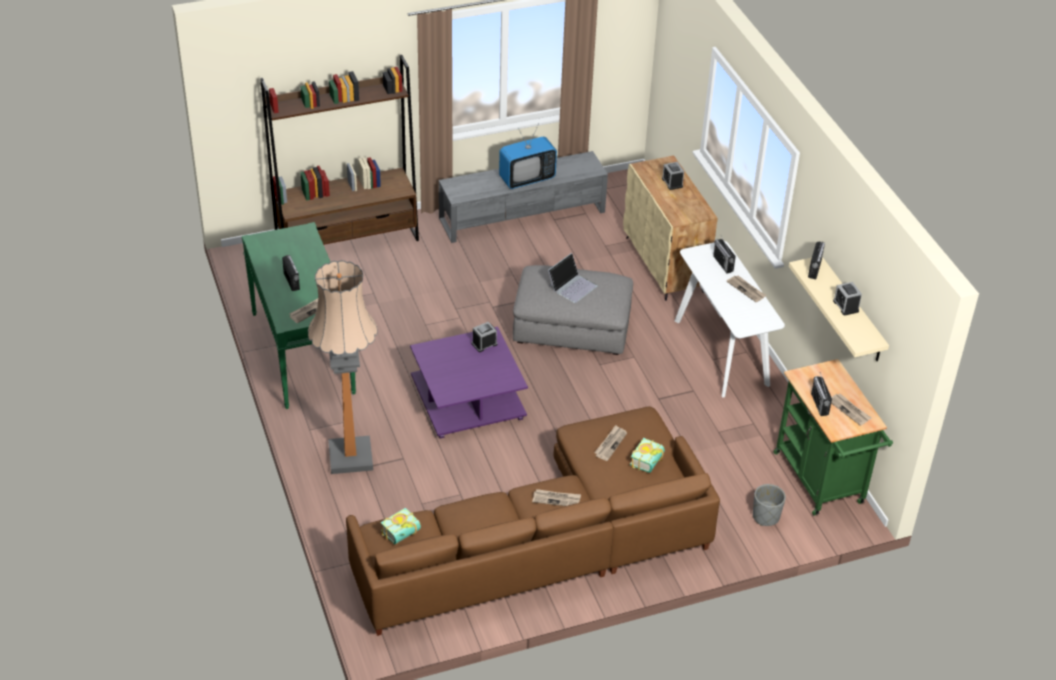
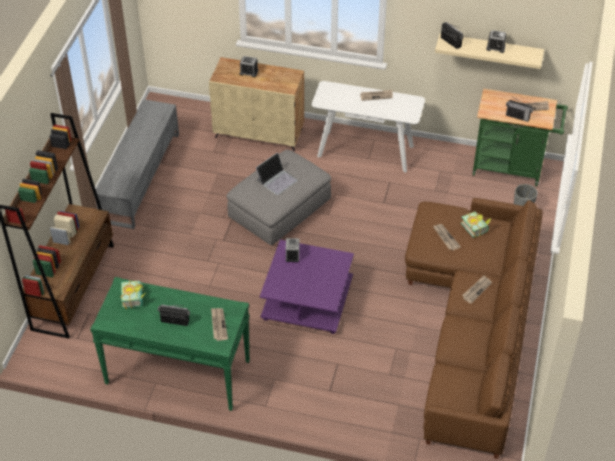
camera: 55 degrees left, 5 degrees up
floor lamp [308,260,378,474] -> none
book [381,508,421,544] -> book moved to [121,280,146,309]
television [499,124,557,189] -> none
laptop [548,253,597,303] -> laptop turned 60 degrees clockwise [256,153,298,195]
radio [713,234,736,273] -> none

